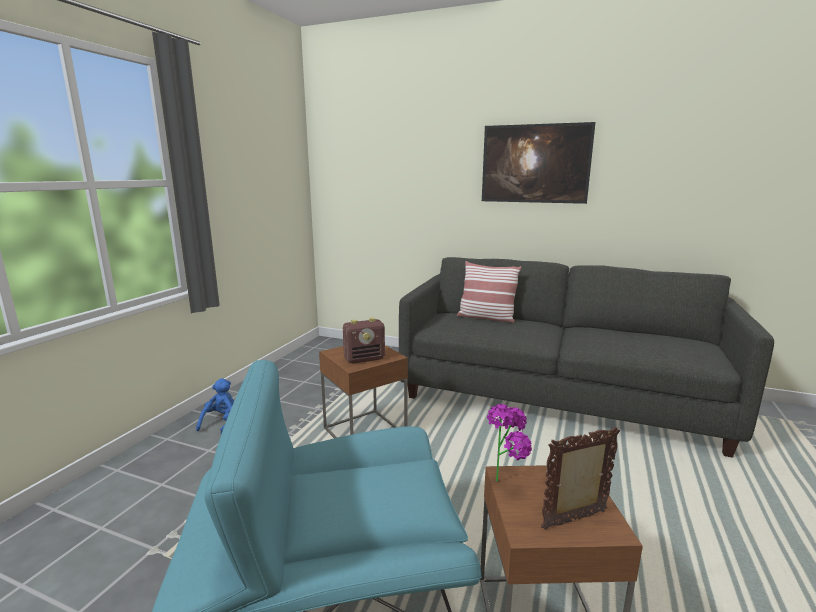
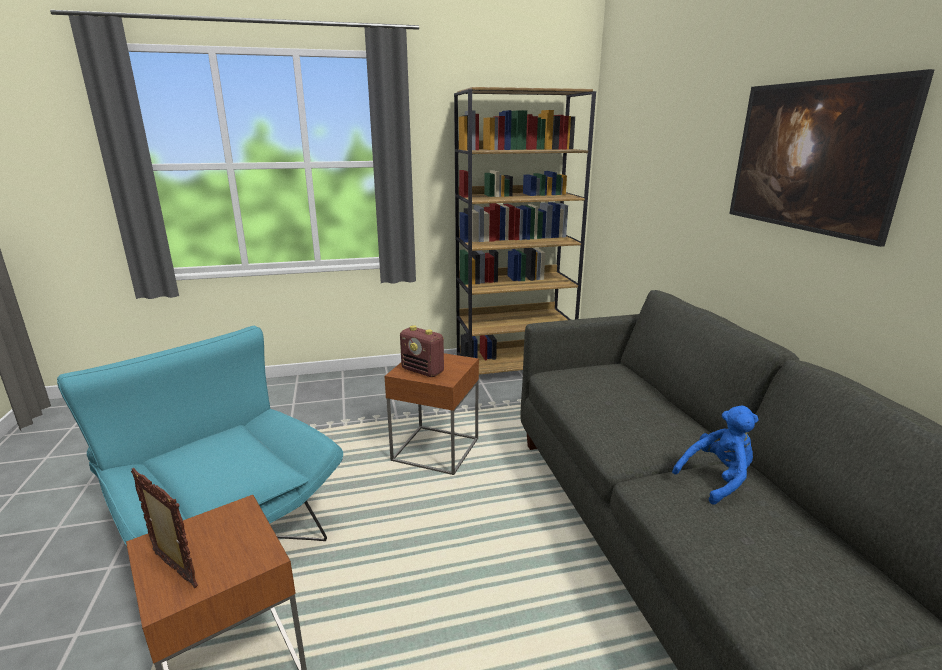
camera: 55 degrees right, 5 degrees up
blue plush toy [196,378,234,434] -> blue plush toy moved to [672,406,759,504]
pillow [457,261,522,323] -> none
potted plant [487,404,532,482] -> none
none -> brown bookcase [454,87,596,375]

